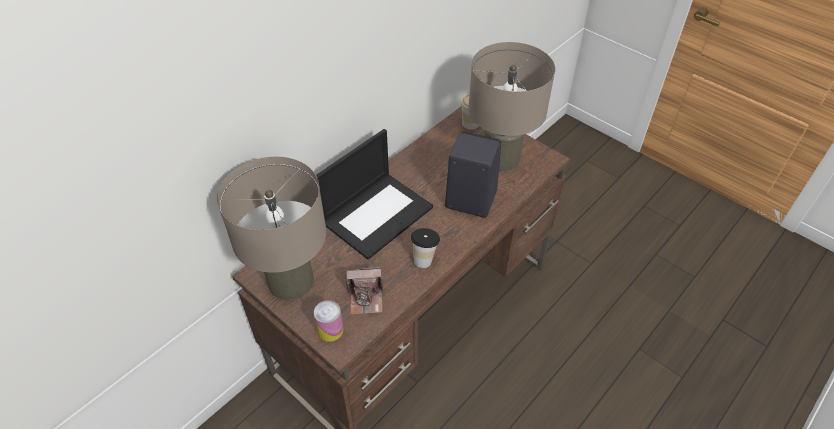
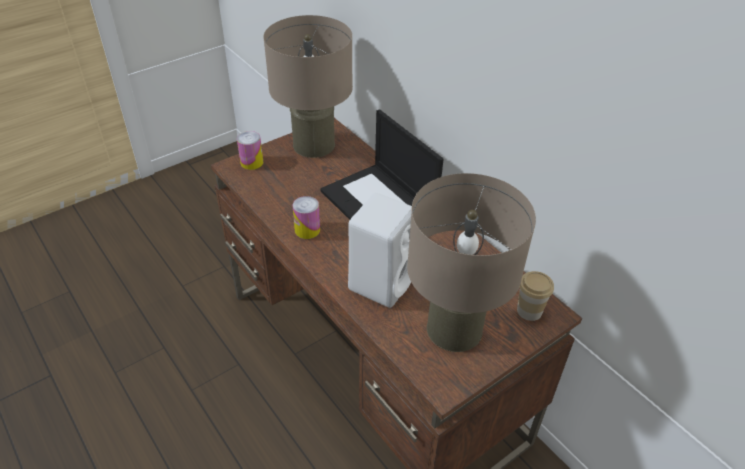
camera: 100 degrees right, 5 degrees down
camera [345,266,383,315] -> none
cup [411,228,440,268] -> can [293,196,320,239]
black speaker [445,131,501,218] -> white speaker [348,193,412,308]

